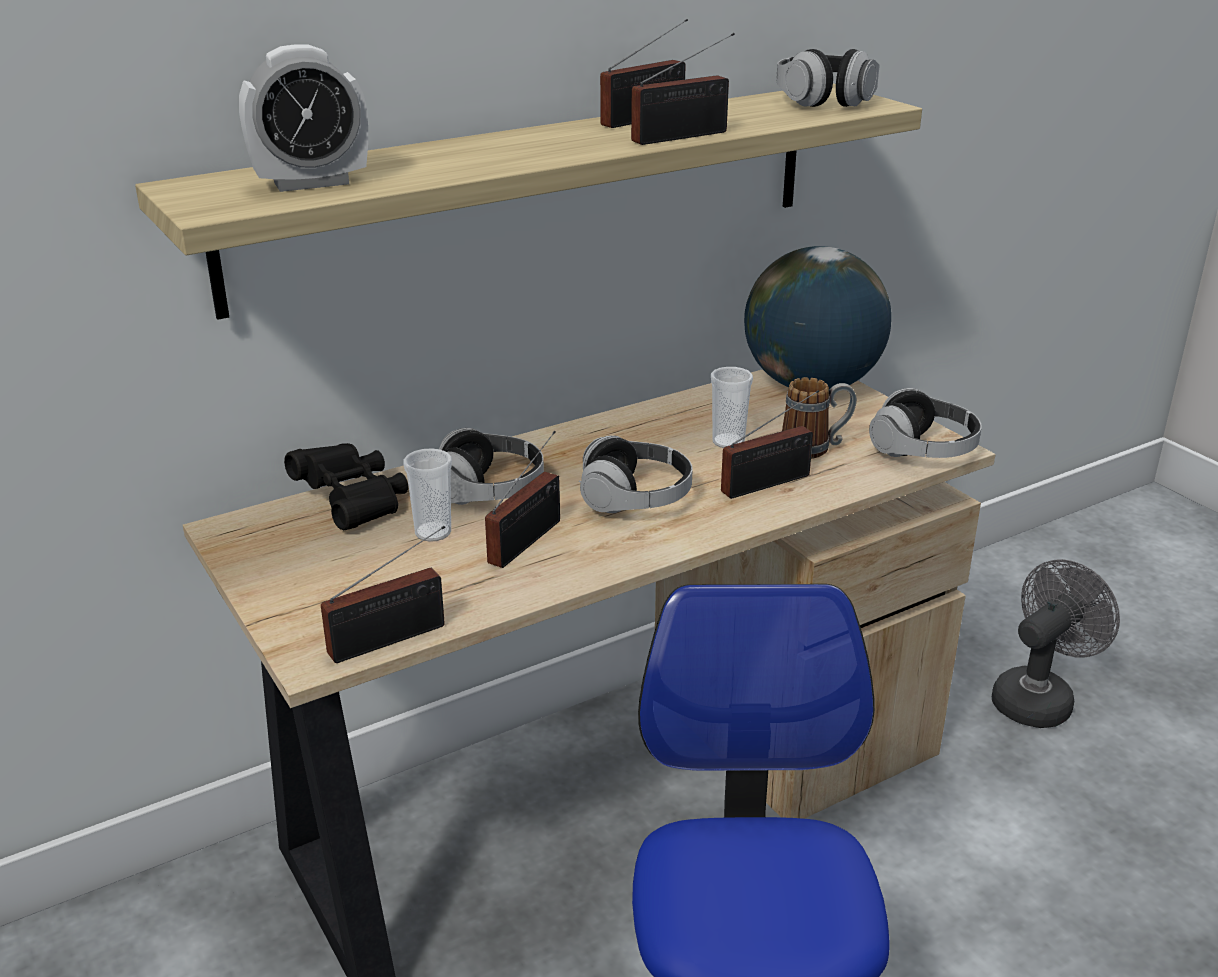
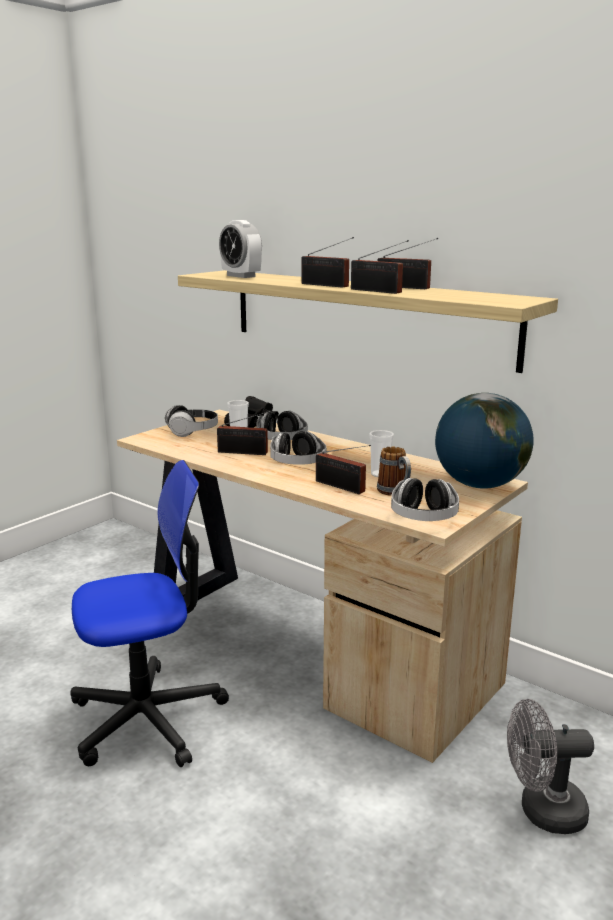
camera: 70 degrees right, 10 degrees down
radio [321,526,445,663] -> radio moved to [301,237,354,288]
headphones [776,49,880,107] -> headphones moved to [165,405,218,437]
grey fan [992,559,1120,728] -> grey fan turned 150 degrees clockwise [507,699,594,834]

